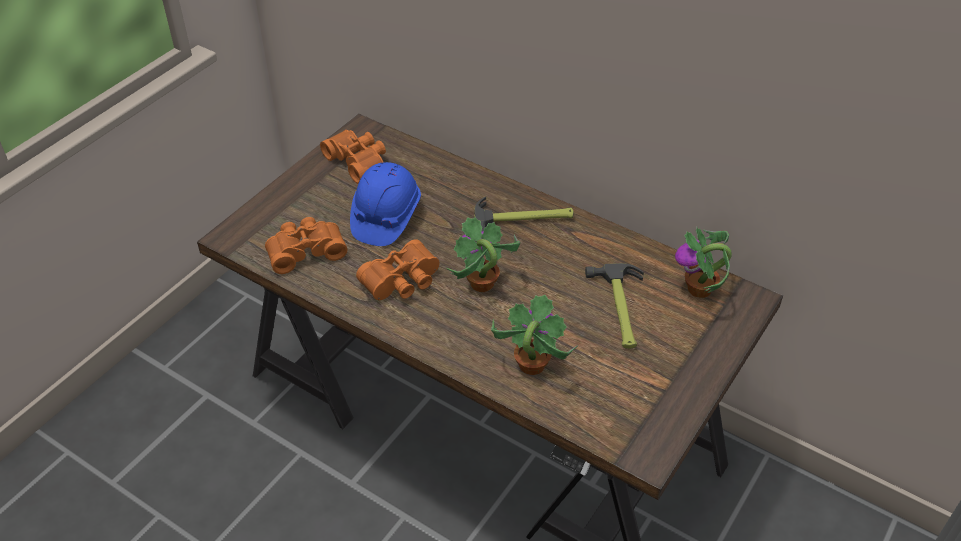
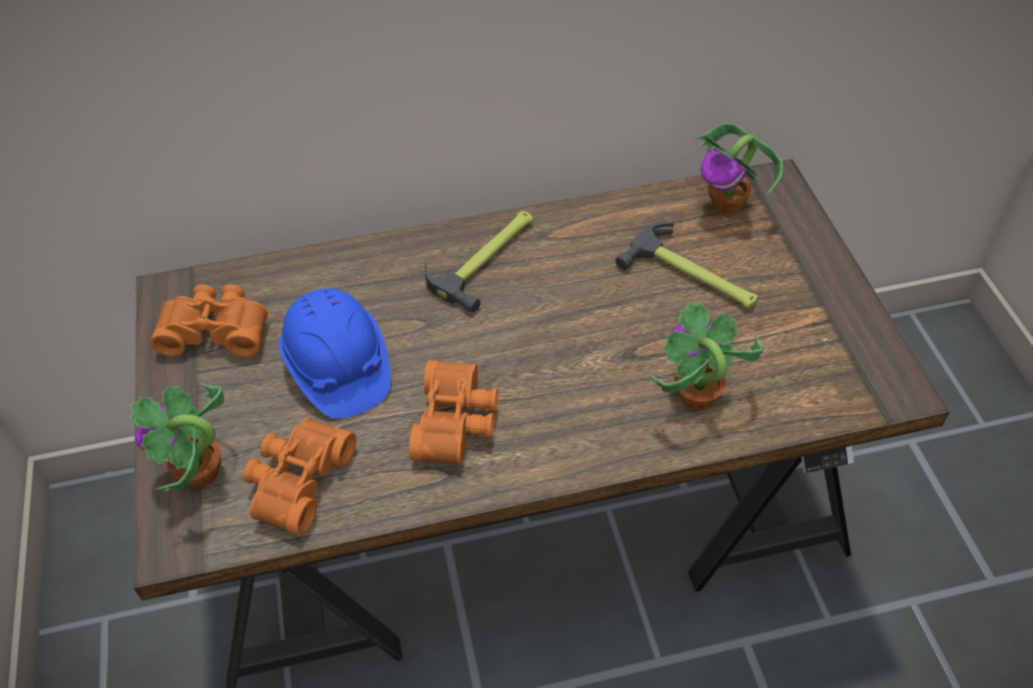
camera: 45 degrees left, 5 degrees up
potted plant [446,217,520,292] -> potted plant moved to [130,383,224,492]

